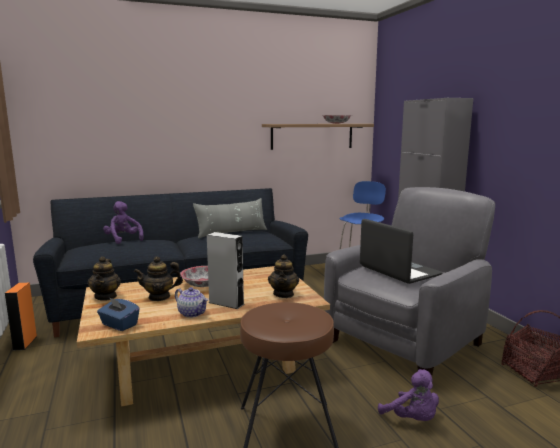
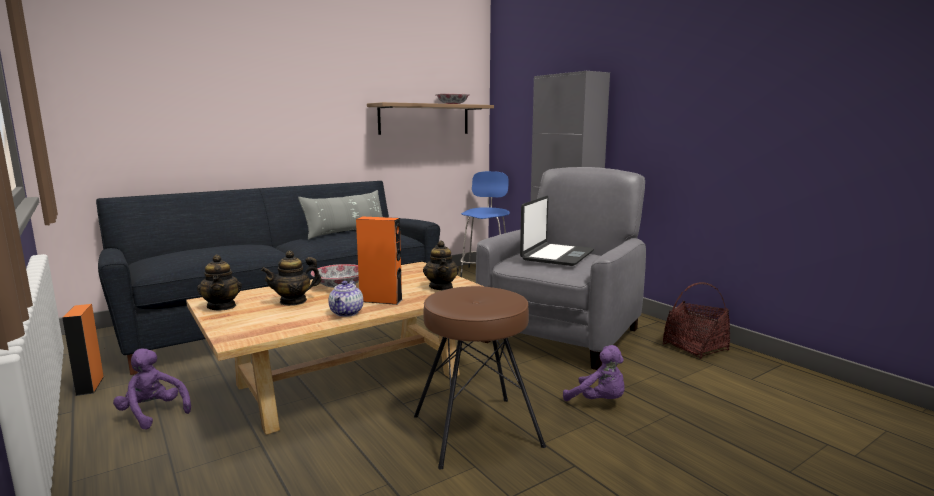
camera: 15 degrees left, 0 degrees up
blue tissue box [97,297,140,331] -> none
purple plush toy [103,201,144,244] -> purple plush toy moved to [113,348,191,429]
teapot [175,287,209,318] -> teapot turned 75 degrees clockwise [329,281,363,317]
grey speaker [207,232,244,309] -> orange speaker [356,217,403,305]
laptop [360,219,443,284] -> laptop turned 75 degrees clockwise [520,196,594,266]

